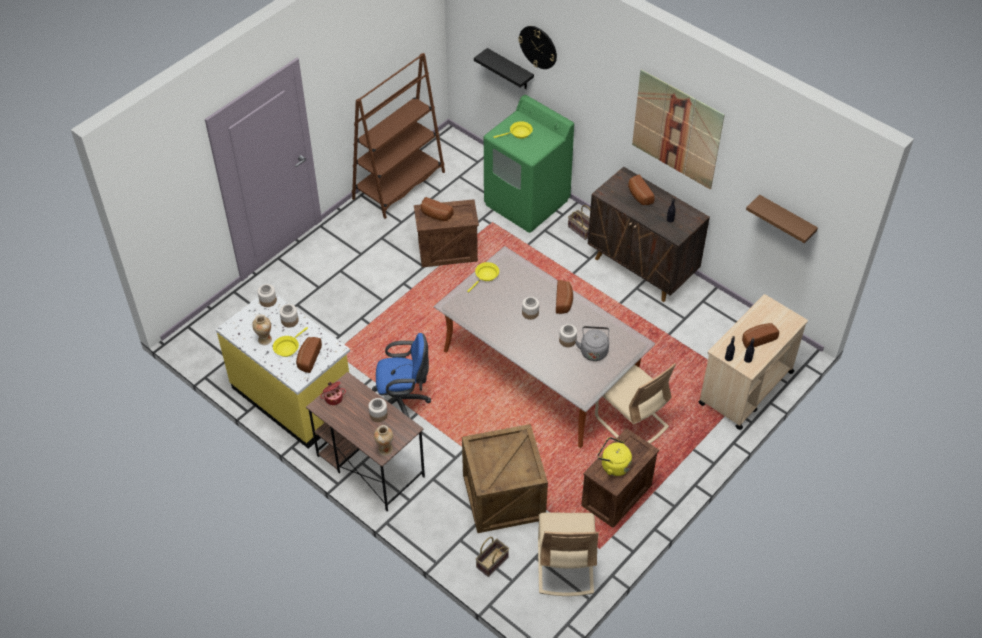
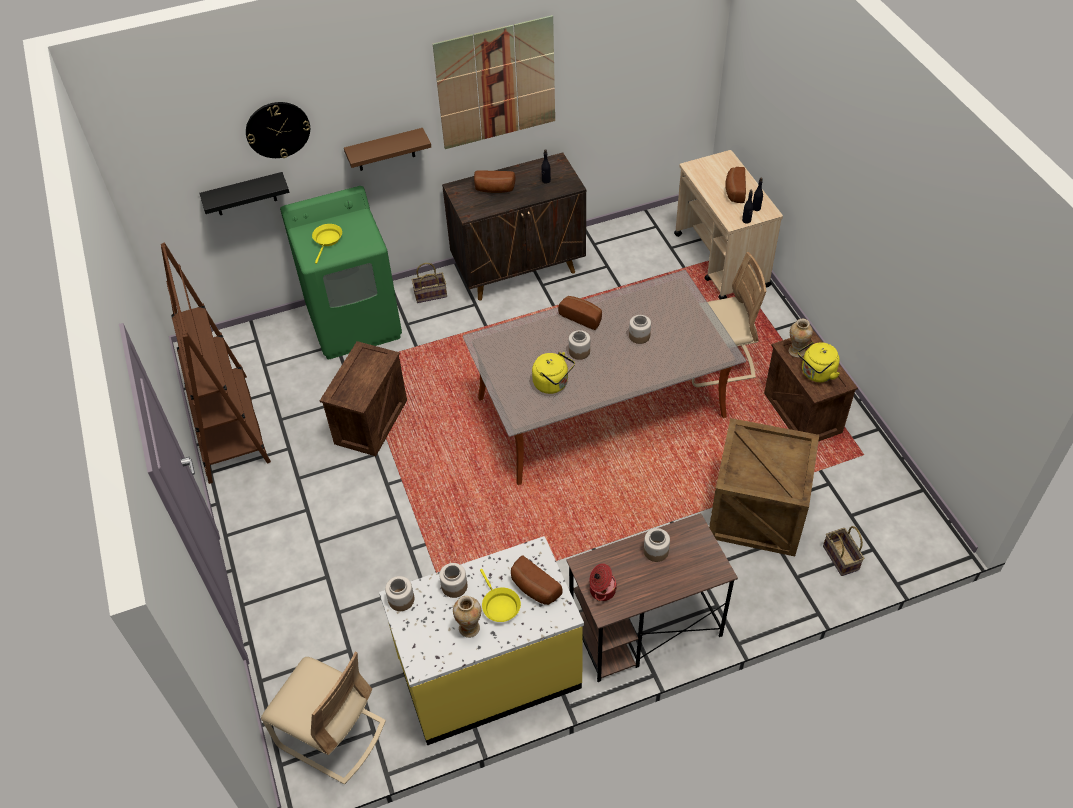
camera: 60 degrees left, 0 degrees up
blue office chair [372,333,431,417] -> none
vase [374,425,393,456] -> vase moved to [788,319,813,357]
bread [421,197,454,221] -> none
yellow frying pan [467,262,499,292] -> none
beige chair [538,513,598,596] -> beige chair moved to [261,651,386,784]
grey kettle [575,326,609,361] -> none
brown shelf [746,195,818,243] -> brown shelf moved to [344,128,431,171]
none -> yellow kettle [532,352,575,394]

